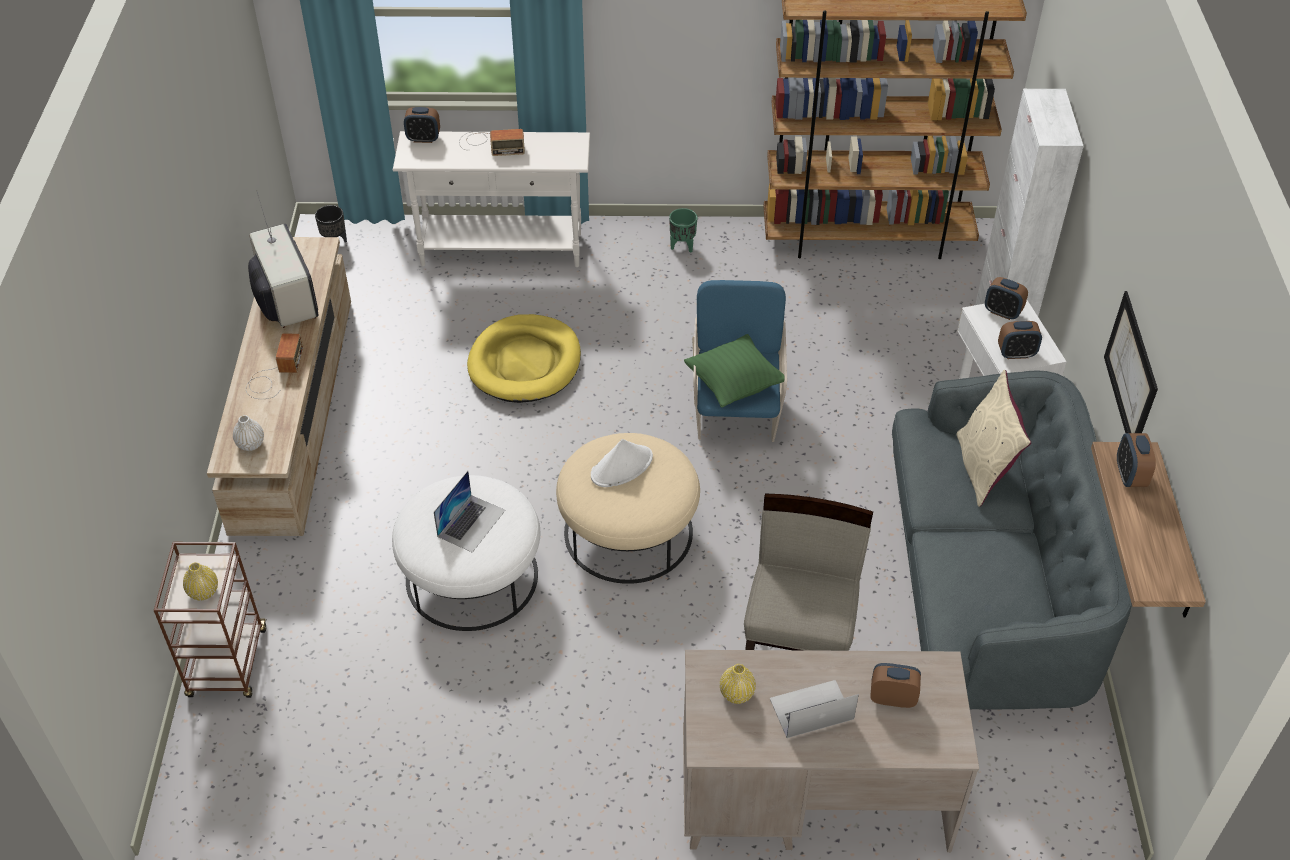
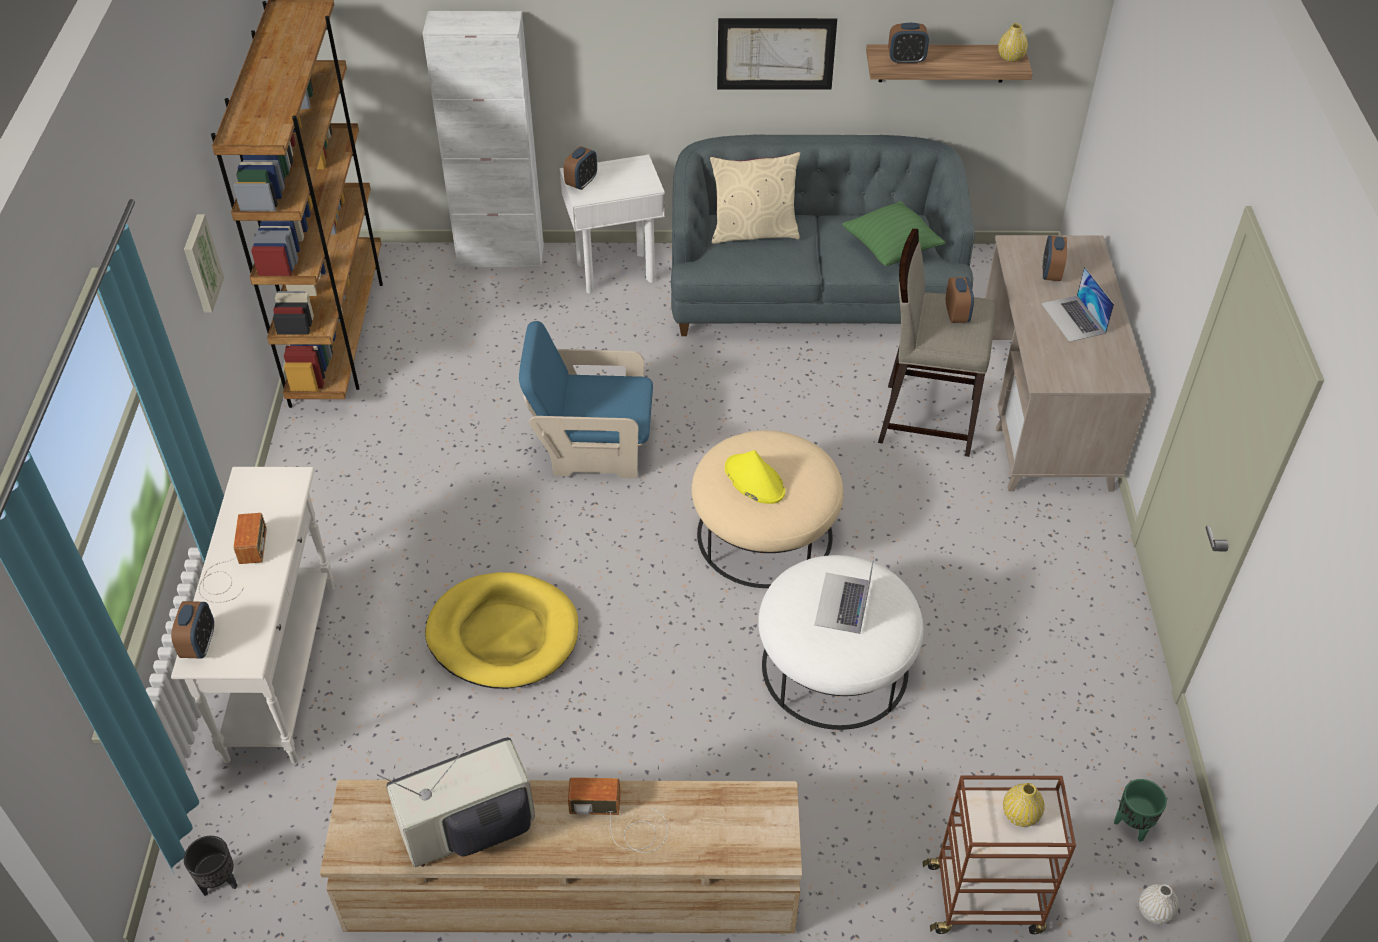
camera: 90 degrees left, 0 degrees up
white vase [233,415,264,451] -> white vase moved to [1139,884,1179,924]
laptop [434,471,506,553] -> laptop turned 105 degrees counterclockwise [814,556,874,634]
white hat [591,439,653,487] -> yellow hat [725,450,785,504]
green planter [669,208,698,253] -> green planter moved to [1114,779,1167,842]
green pillow [684,334,784,408] -> green pillow moved to [842,201,945,266]
yellow vase [720,664,756,704] -> yellow vase moved to [998,23,1028,62]
alarm clock [998,321,1042,359] -> alarm clock moved to [946,277,974,323]
none -> picture [184,214,224,313]

